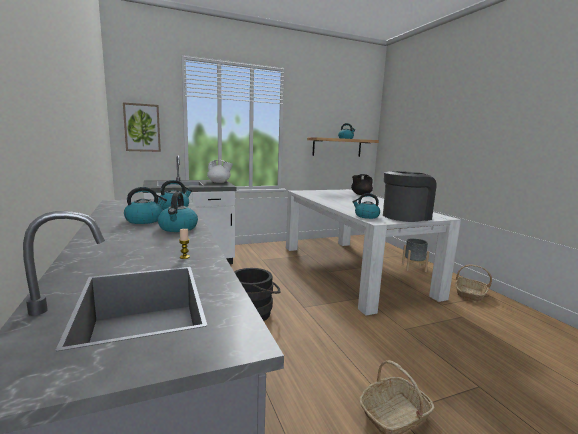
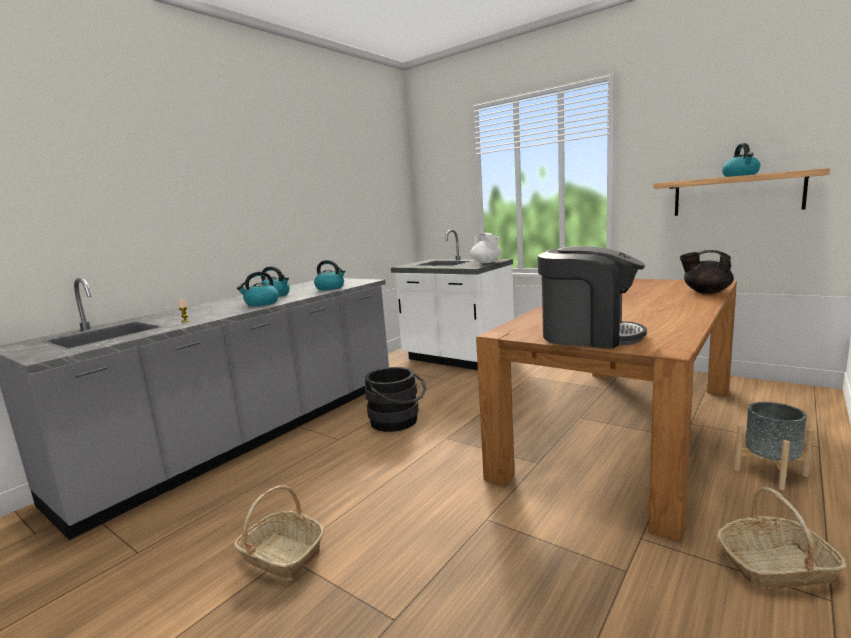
camera: 60 degrees right, 0 degrees up
picture [123,102,161,152] -> none
white dining table [286,189,461,316] -> brown dining table [476,279,737,542]
kettle [352,193,380,219] -> none

